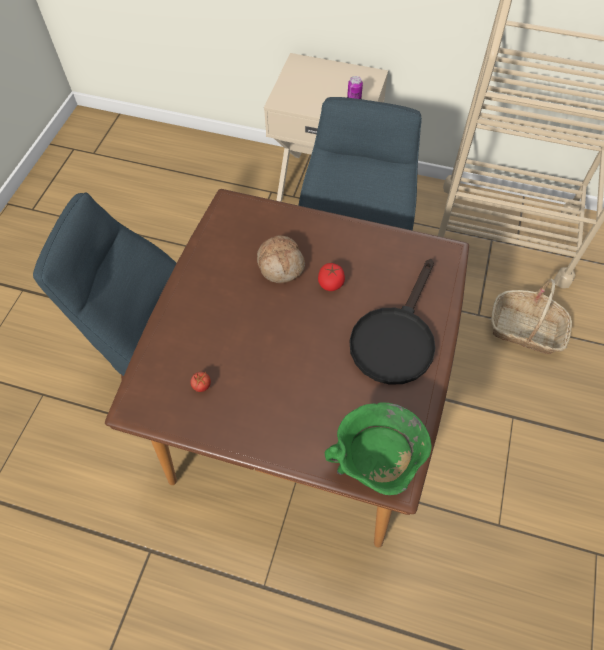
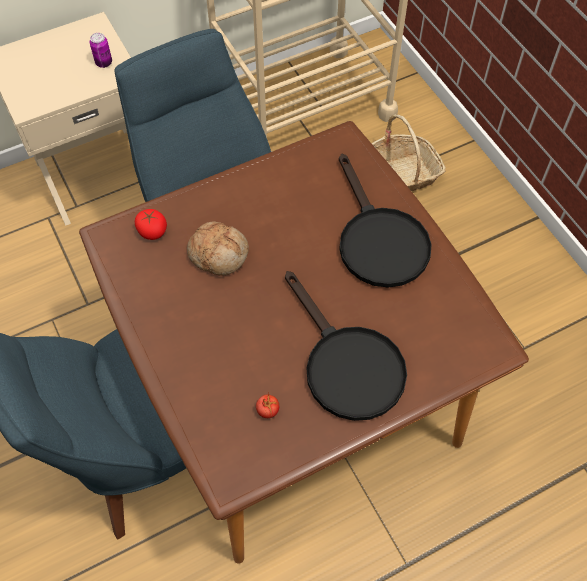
camera: 45 degrees left, 0 degrees up
tomato [318,263,345,291] -> tomato moved to [135,209,167,240]
green cooking pot [325,402,432,495] -> none
none -> black frying pan [285,271,407,421]

